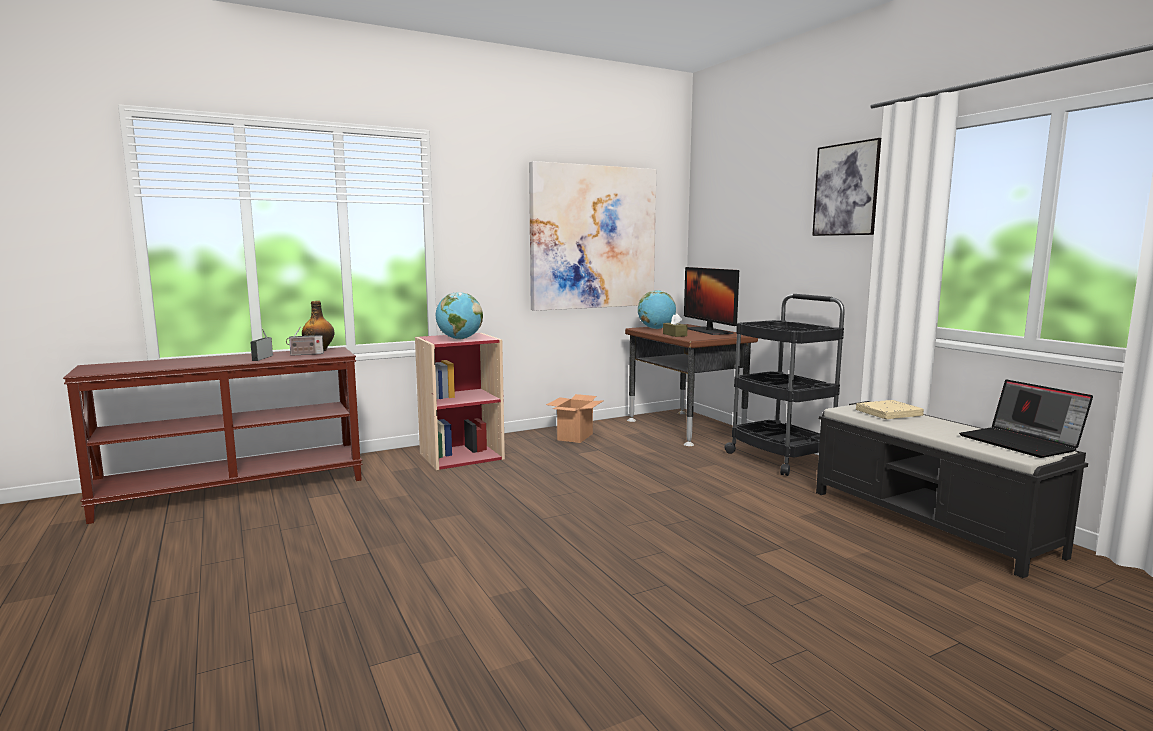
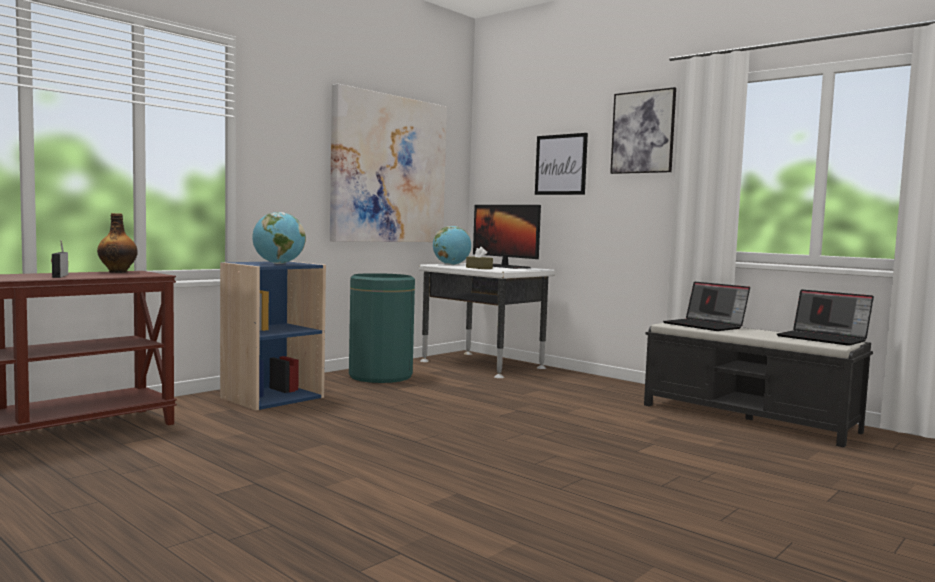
camera: 20 degrees left, 5 degrees down
radio [286,326,324,356] -> none
red bookcase [415,333,505,470] -> blue bookcase [220,261,326,410]
cardboard box [546,394,604,443] -> green trash can [349,273,415,383]
brown desk [625,324,758,446] -> white desk [419,263,555,378]
black cart [724,294,845,476] -> none
beige book [856,400,924,419] -> laptop [663,282,750,331]
none -> picture [535,133,588,195]

